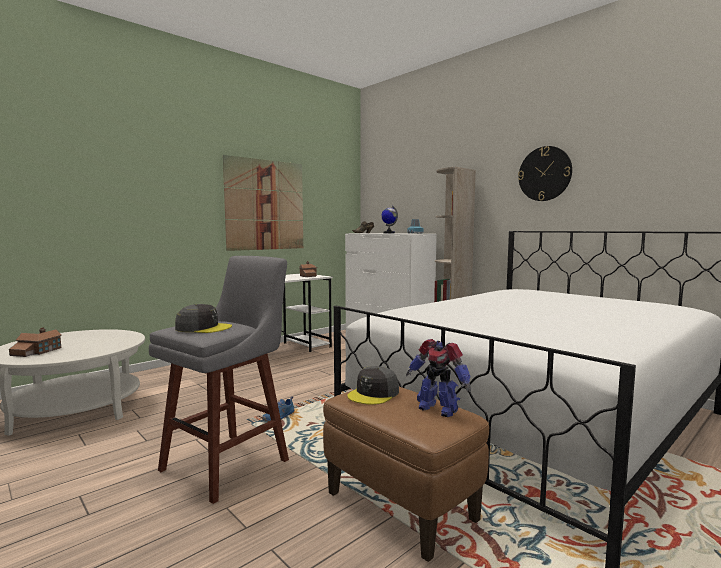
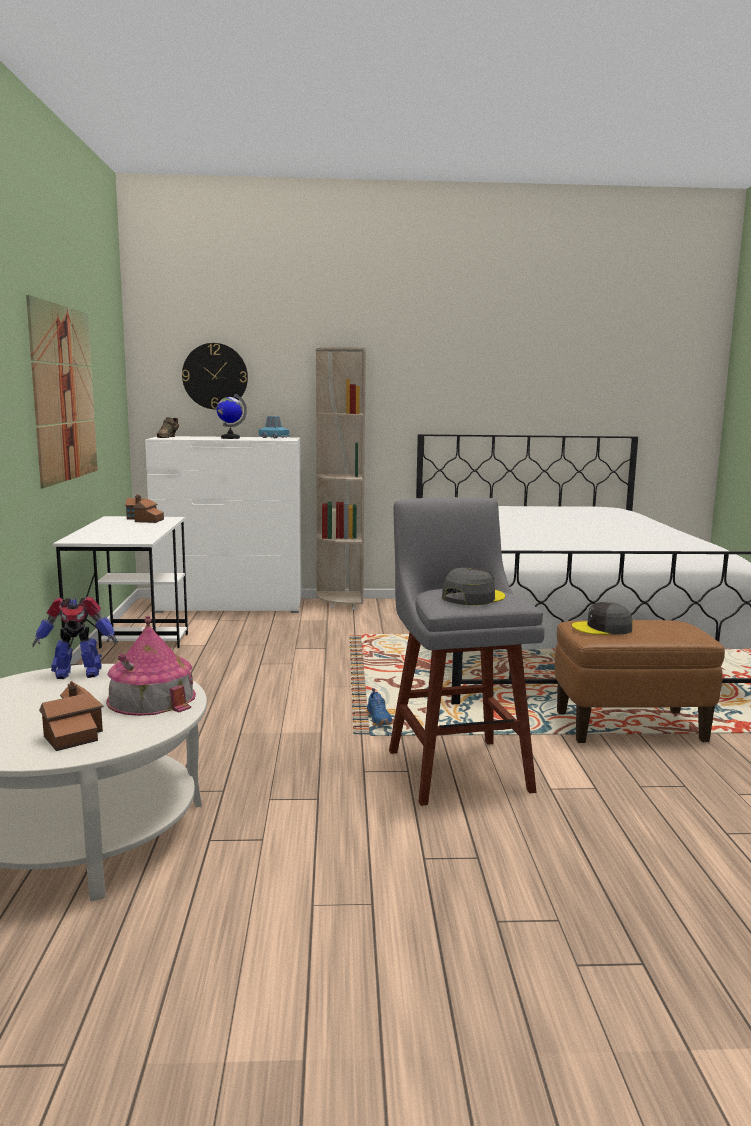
camera: 50 degrees left, 5 degrees up
grey cap [348,366,399,405] -> grey cap turned 105 degrees clockwise [572,602,633,635]
toy robot [406,339,471,417] -> toy robot moved to [32,597,117,679]
wall clock [518,146,572,201] -> wall clock moved to [182,343,248,409]
none -> toy house [106,615,196,716]

